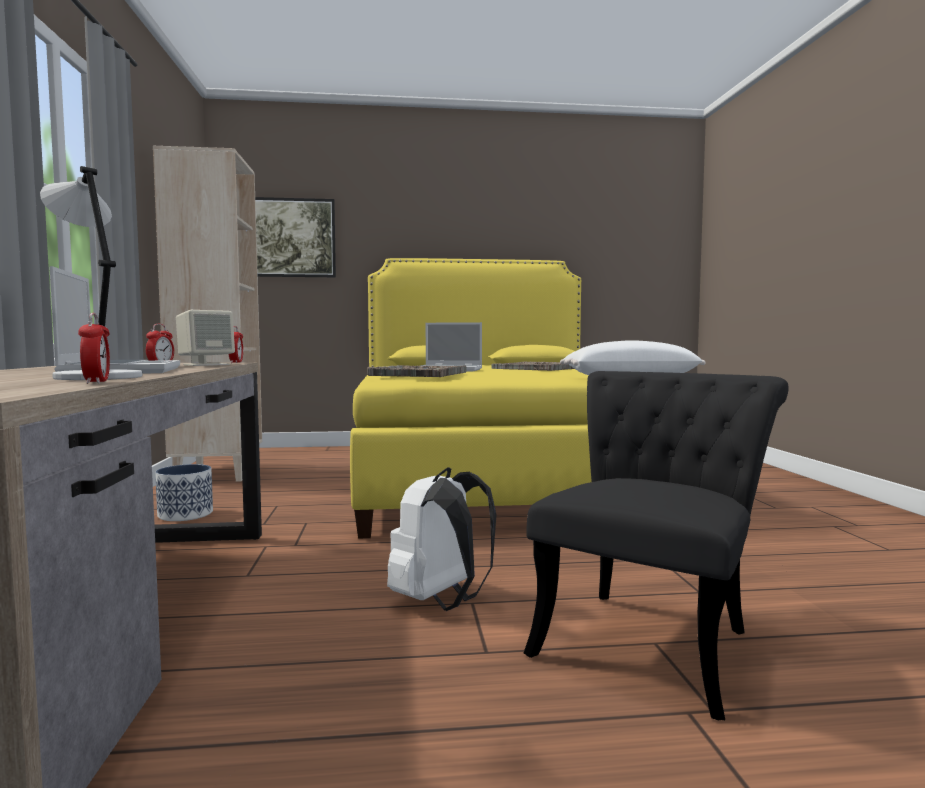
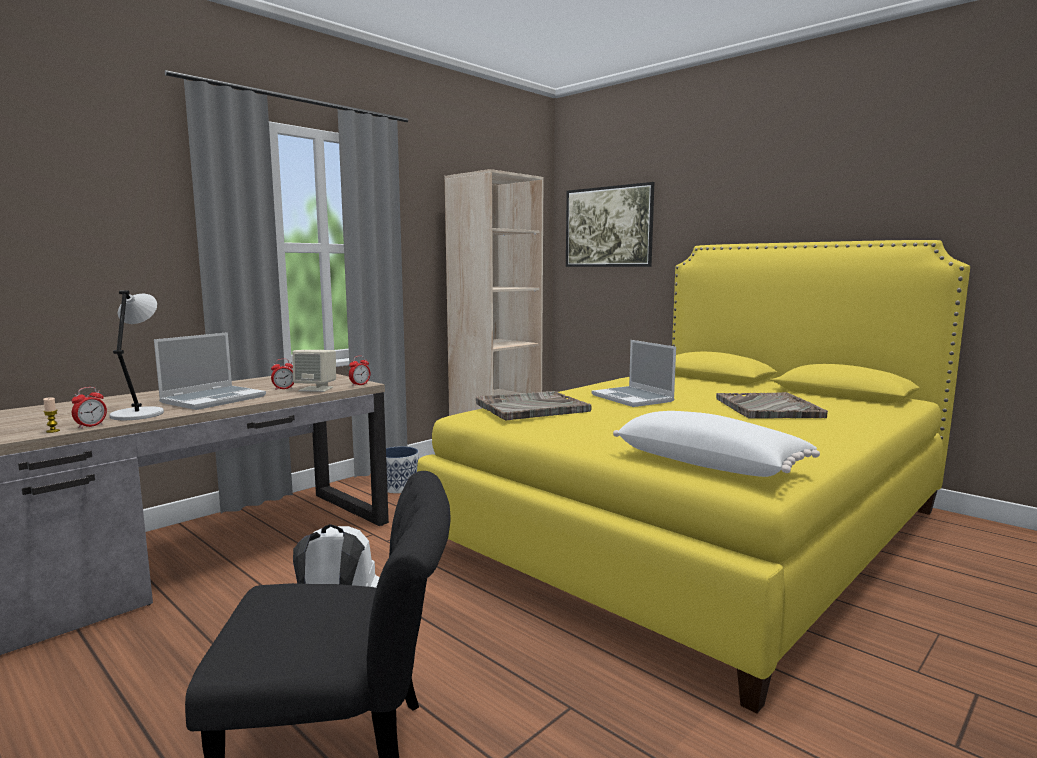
camera: 50 degrees right, 5 degrees up
none -> candle [43,397,60,433]

